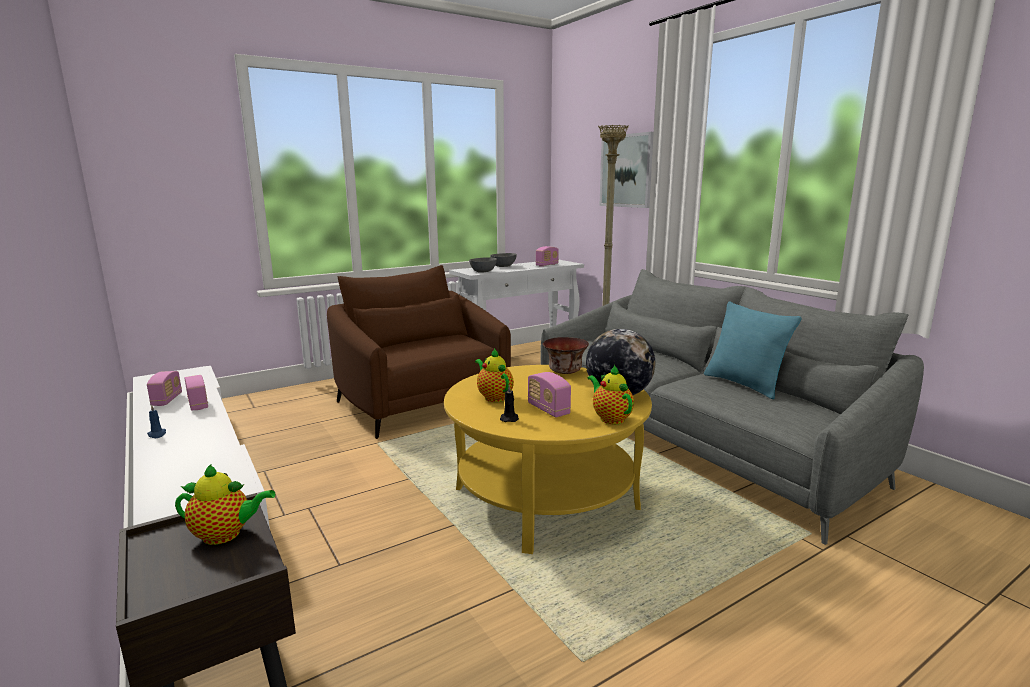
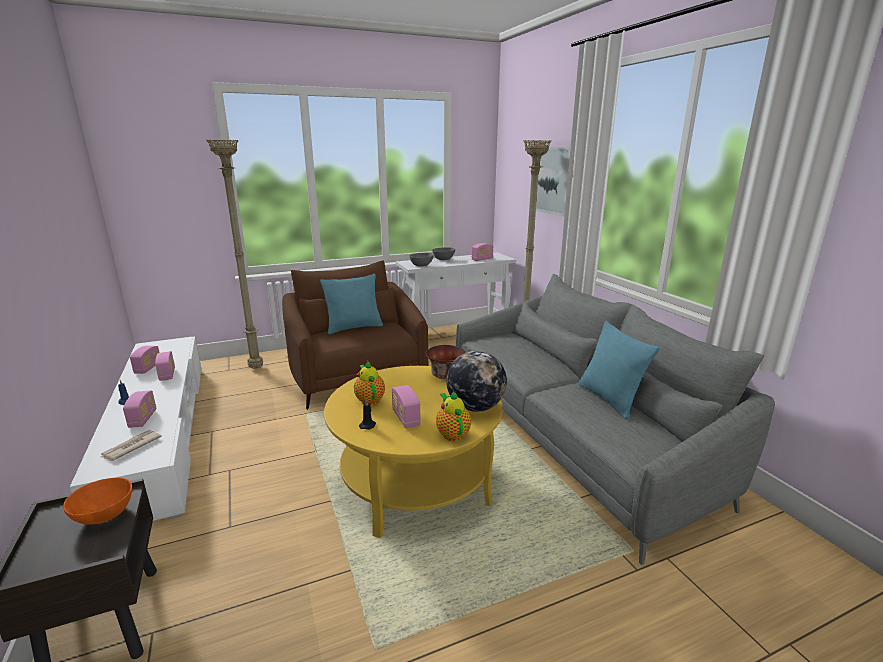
camera: 10 degrees right, 5 degrees up
teapot [175,464,275,545] -> orange bowl [63,478,132,525]
none -> newspaper [101,430,162,461]
none -> radio [123,391,157,428]
none -> beige floor lamp [206,139,263,369]
none -> turquoise pillow [320,274,383,334]

